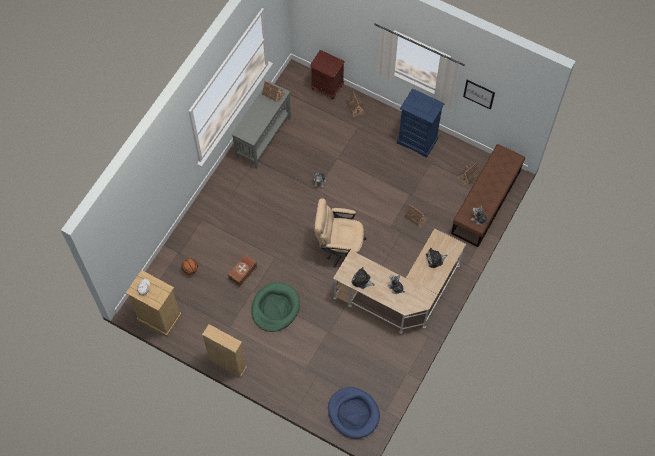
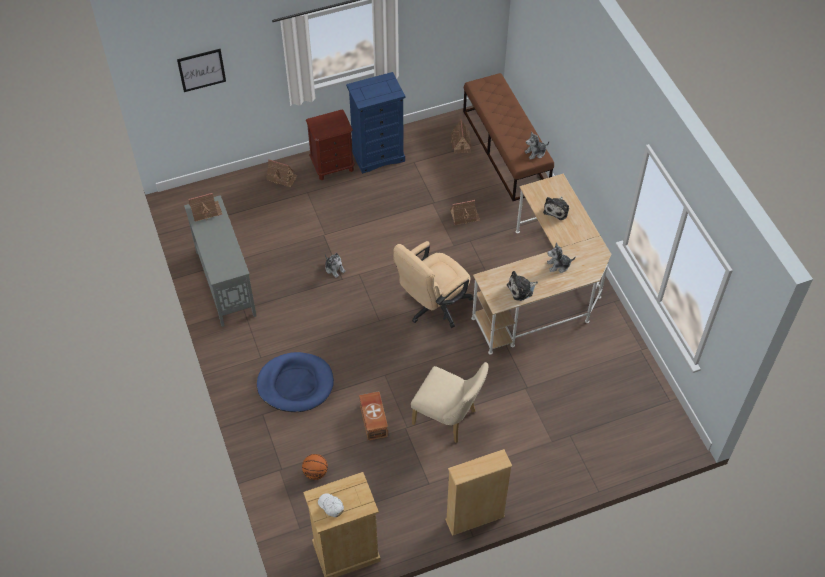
camera: 50 degrees left, 10 degrees down
green dog bed [251,282,300,332] -> beige chair [411,362,489,443]
brown nightstand [310,50,345,99] -> brown nightstand moved to [306,109,355,180]
blue dog bed [328,387,380,439] -> blue dog bed moved to [257,352,334,412]
picture [463,80,495,110] -> picture moved to [177,49,226,92]

